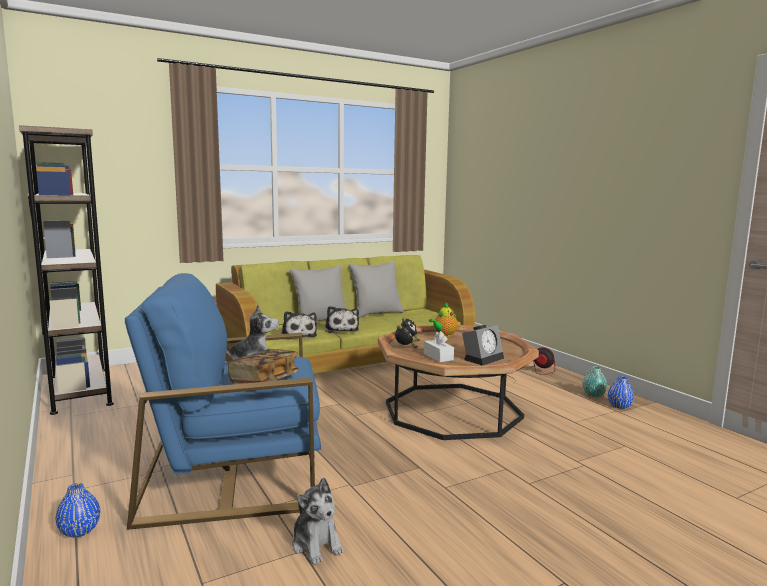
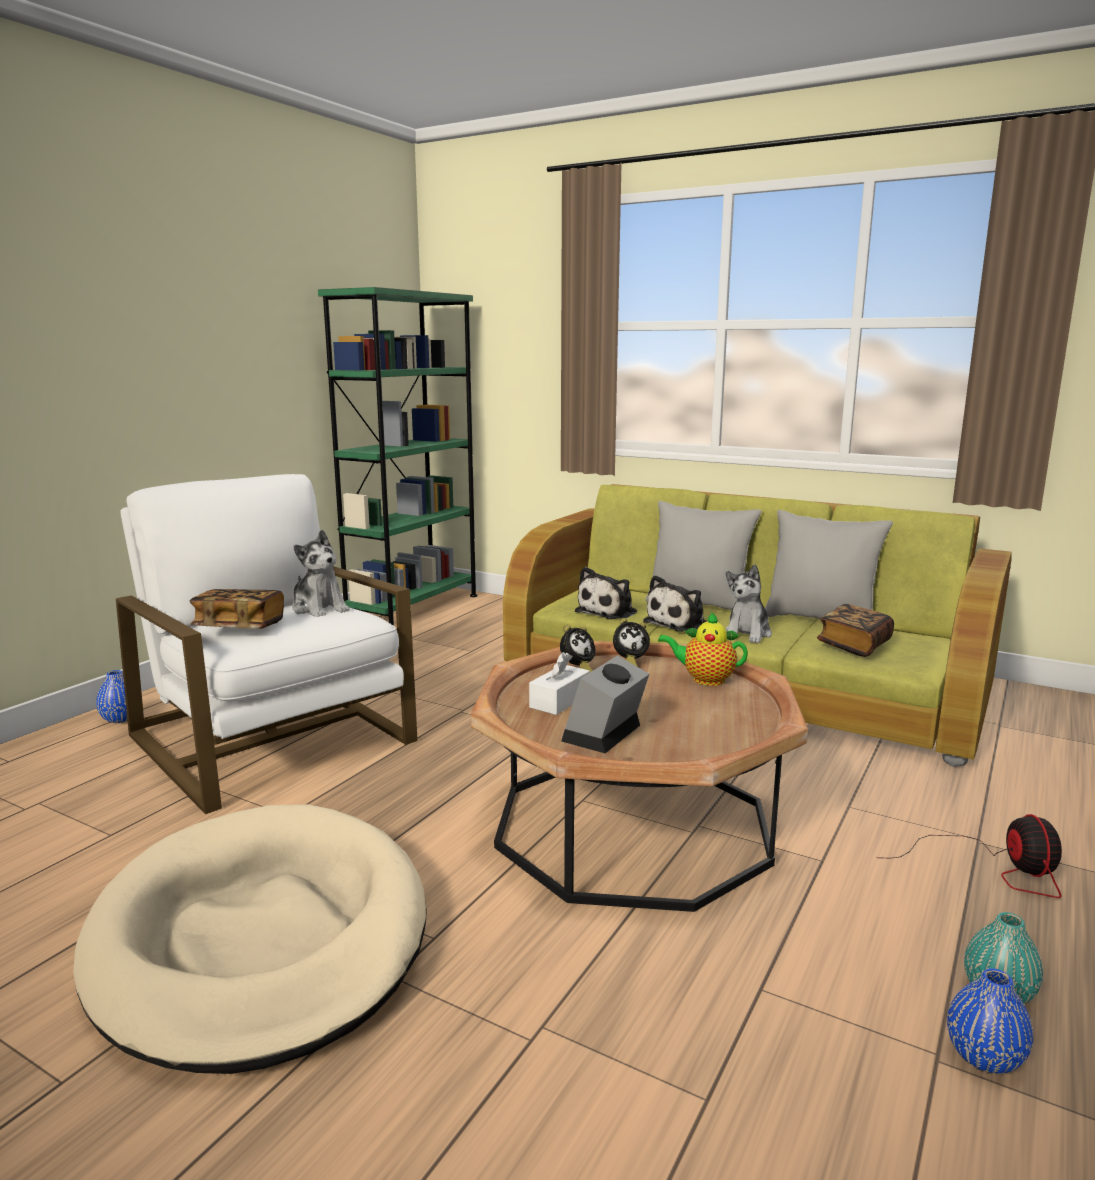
camera: 60 degrees right, 5 degrees up
brown bookcase [19,125,114,415] -> green bookcase [318,287,477,626]
blue armchair [125,273,321,530] -> white armchair [116,474,418,814]
plush toy [292,477,344,565] -> plush toy moved to [725,564,772,644]
alarm clock [462,325,504,365] -> alarm clock turned 105 degrees clockwise [561,655,649,753]
none -> beige dog bed [73,804,427,1074]
none -> book [817,604,894,657]

